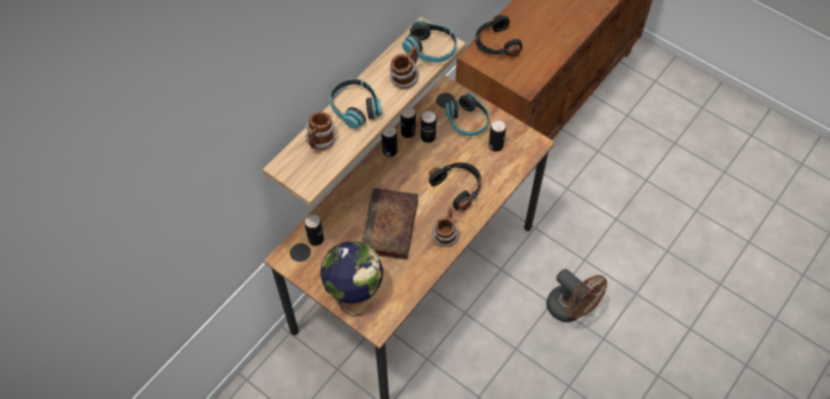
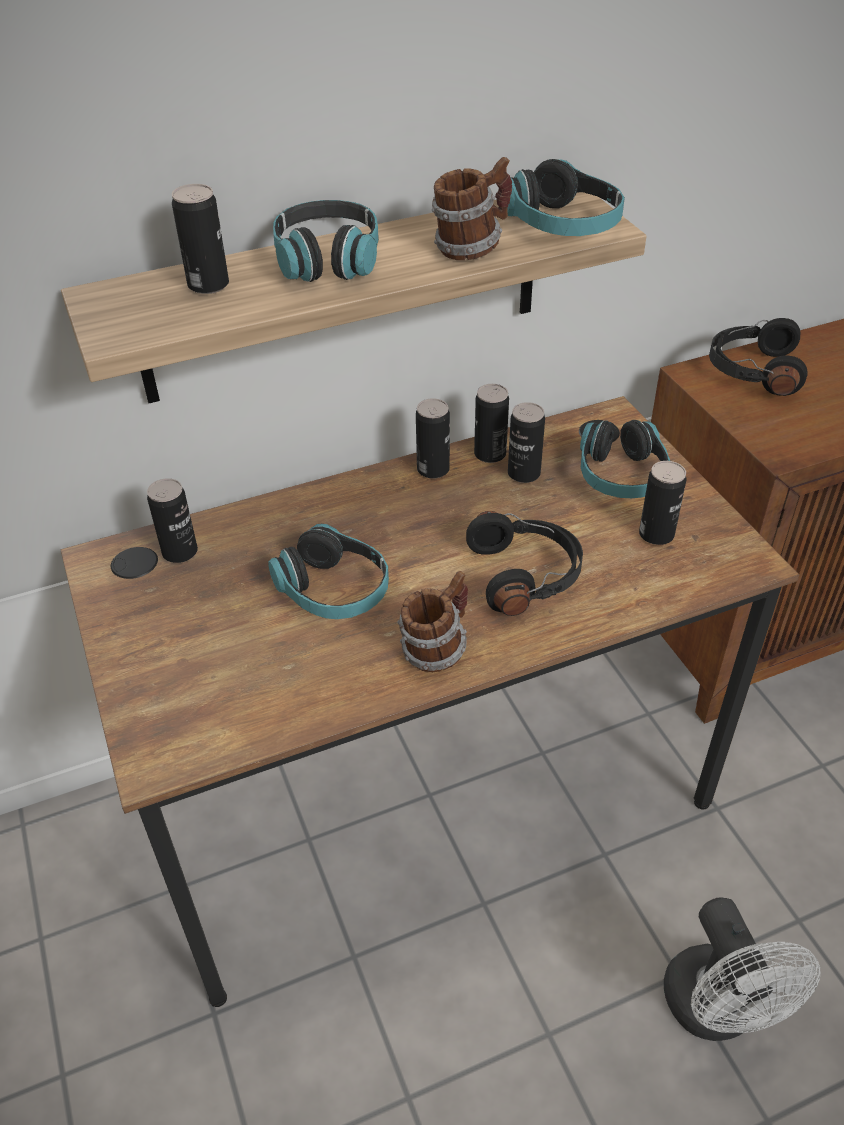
camera: 30 degrees right, 15 degrees down
mug [305,112,335,150] -> can [172,184,229,294]
globe [320,241,383,317] -> none
book [362,188,418,260] -> headphones [268,524,389,619]
brown fan [546,269,607,322] -> white fan [664,897,820,1041]

